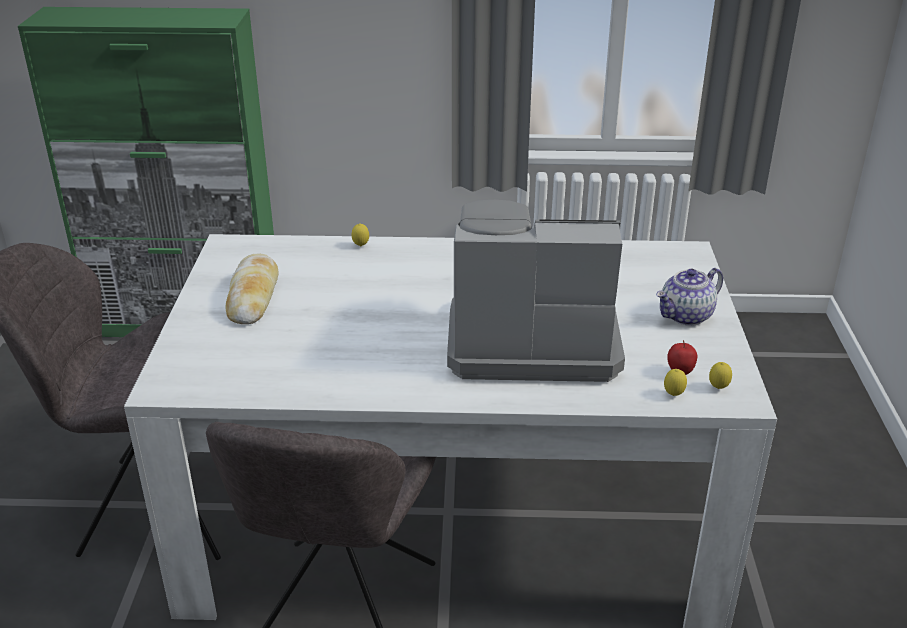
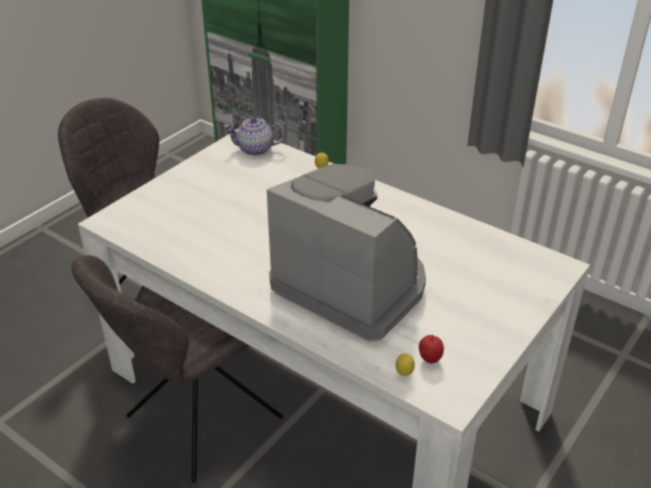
camera: 35 degrees right, 5 degrees up
bread [226,254,279,324] -> none
teapot [656,268,723,326] -> teapot moved to [223,117,285,156]
lemon [709,362,732,389] -> none

